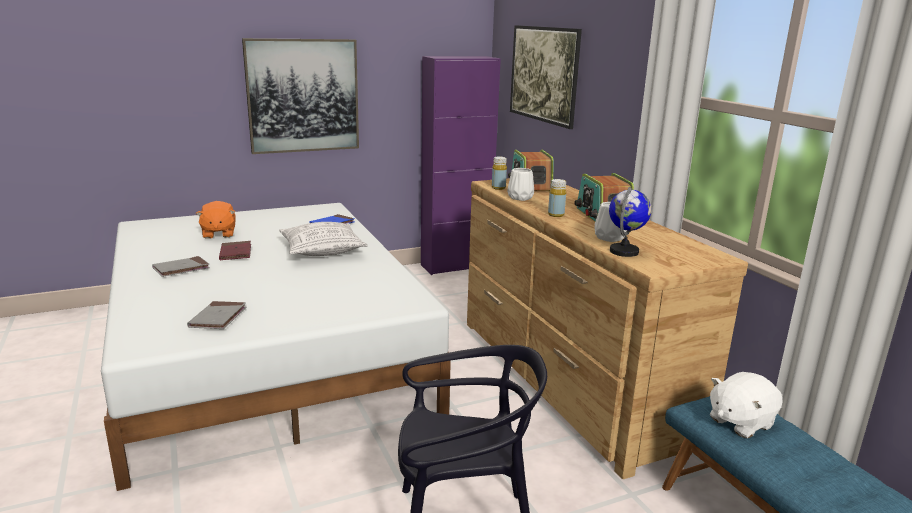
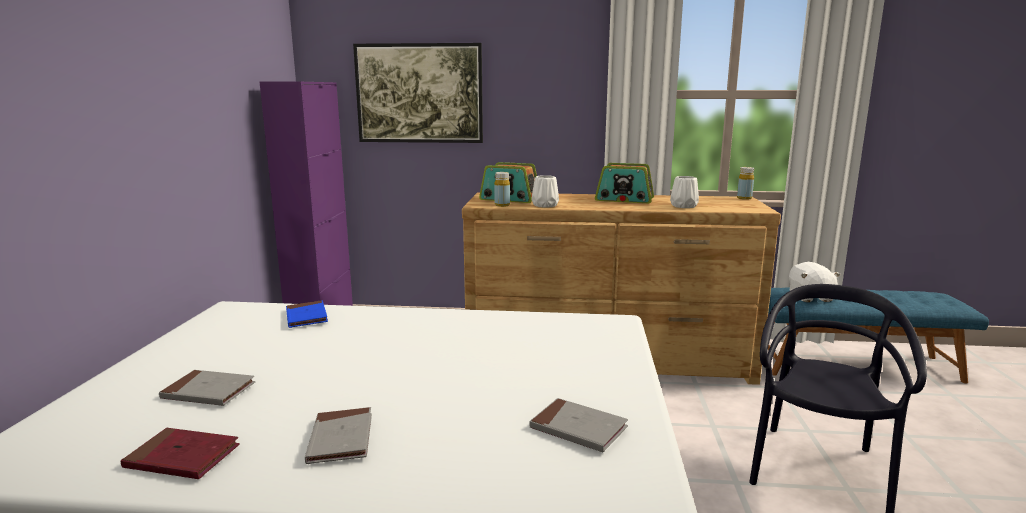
camera: 60 degrees left, 5 degrees down
orange plush toy [196,201,235,239] -> grey book [159,370,255,406]
red book [219,241,251,260] -> red book moved to [120,428,240,479]
picture [242,38,359,154] -> none
pillow [279,222,368,256] -> none
yellow bottle [548,179,566,217] -> yellow bottle moved to [737,167,754,200]
globe [609,187,651,257] -> none

